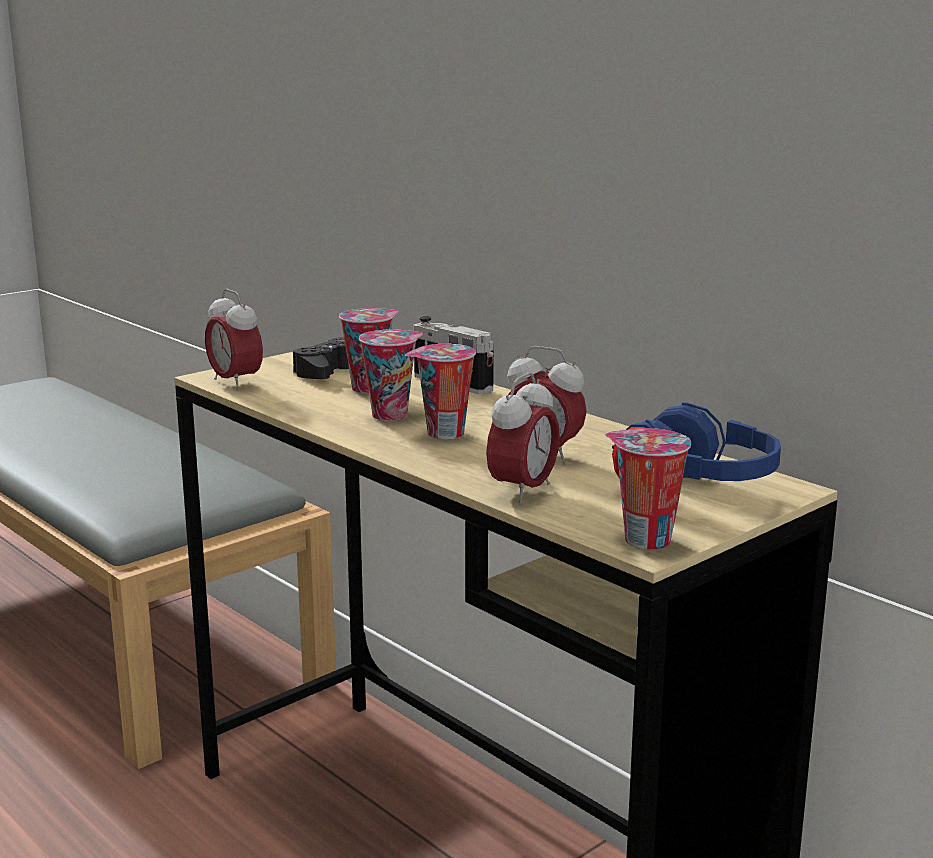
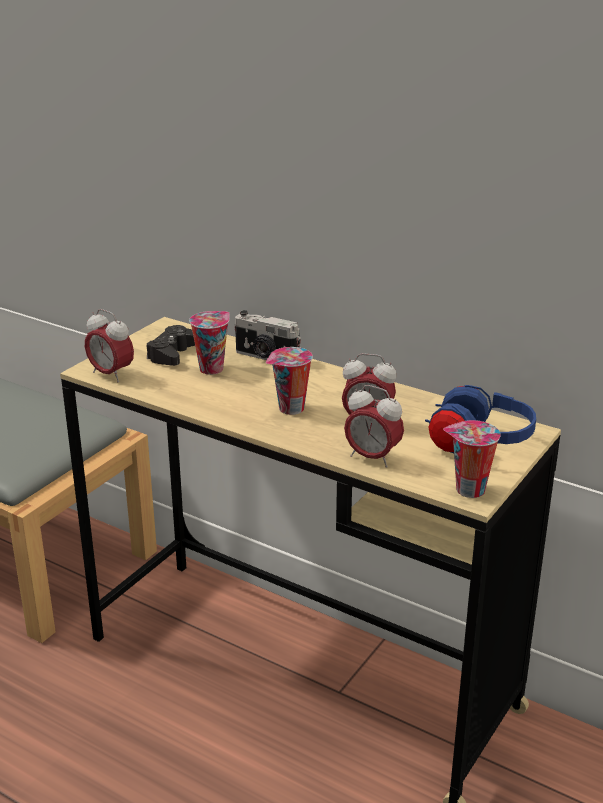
camera: 15 degrees left, 10 degrees up
cup [359,329,424,421] -> none
alarm clock [486,372,560,504] -> alarm clock turned 105 degrees clockwise [344,385,404,468]

